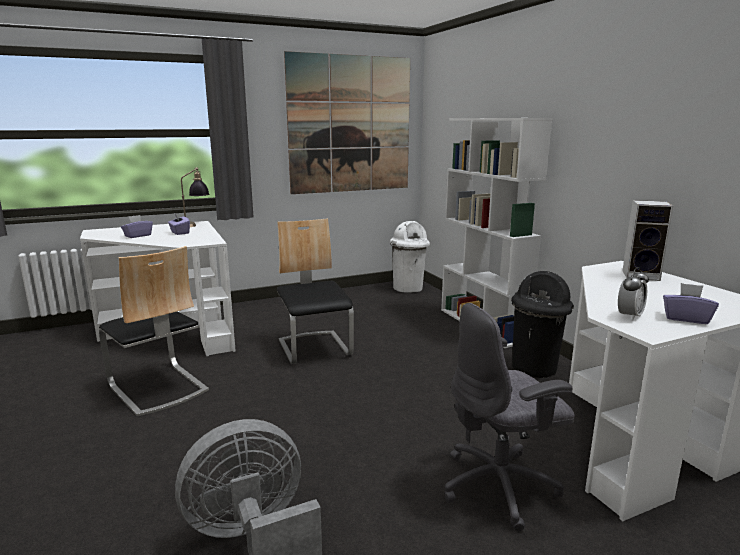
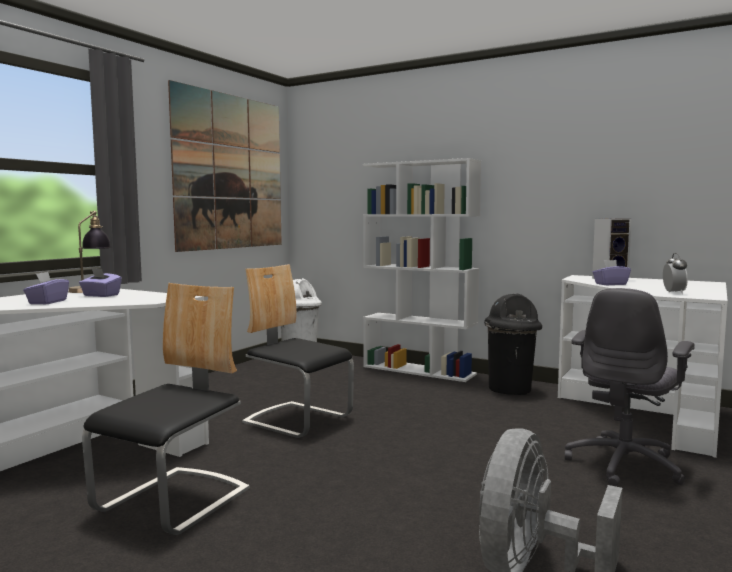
camera: 35 degrees left, 10 degrees down
chair [99,246,209,416] -> chair turned 75 degrees counterclockwise [82,283,250,535]
purple tissue box [663,283,719,324] -> purple tissue box moved to [593,260,631,285]

